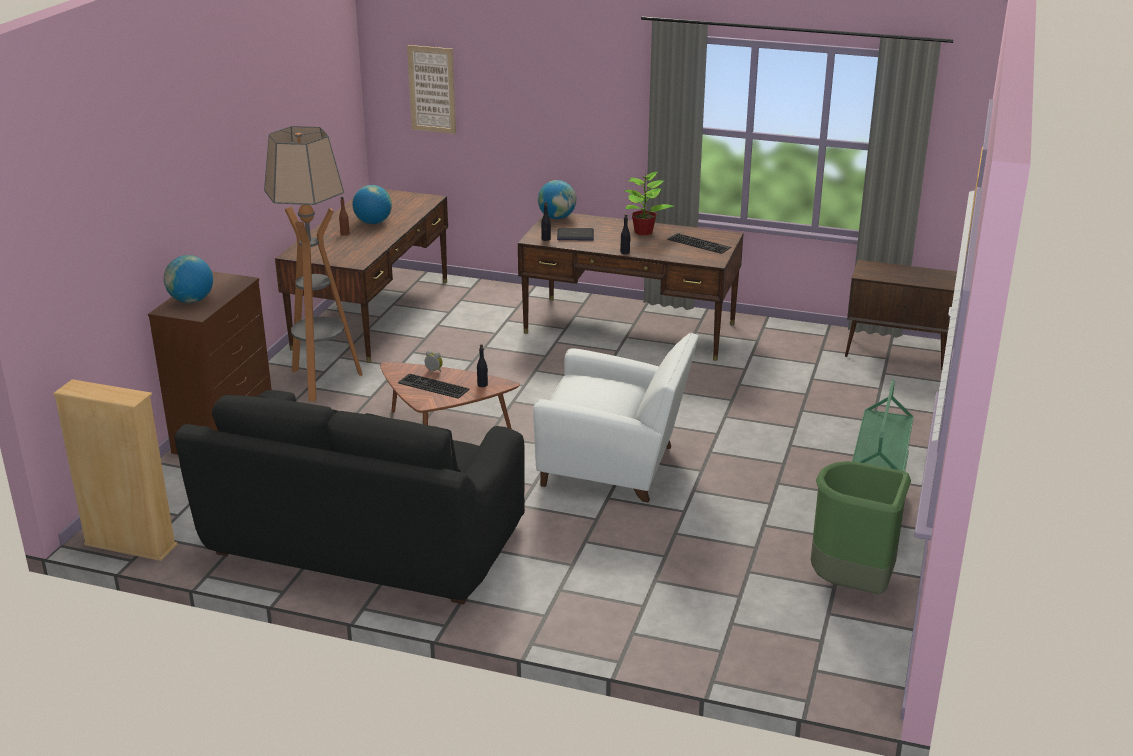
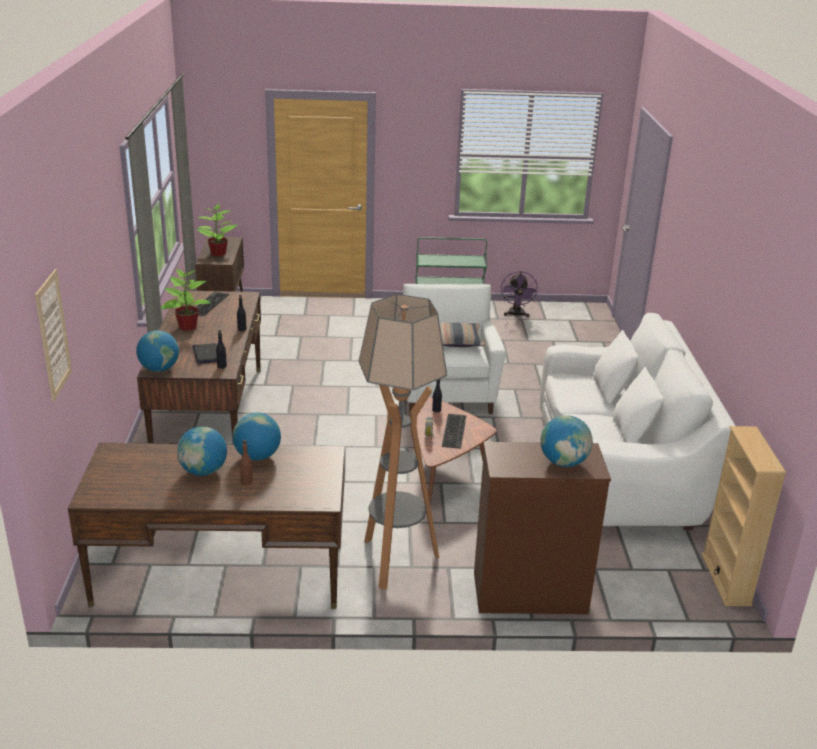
camera: 110 degrees left, 0 degrees up
black sofa [174,390,525,604] -> white sofa [540,313,735,530]
green trash can [811,461,911,595] -> purple fan [501,271,538,317]
none -> potted plant [196,204,238,257]
none -> globe [232,413,281,461]
none -> pillow [440,323,485,347]

